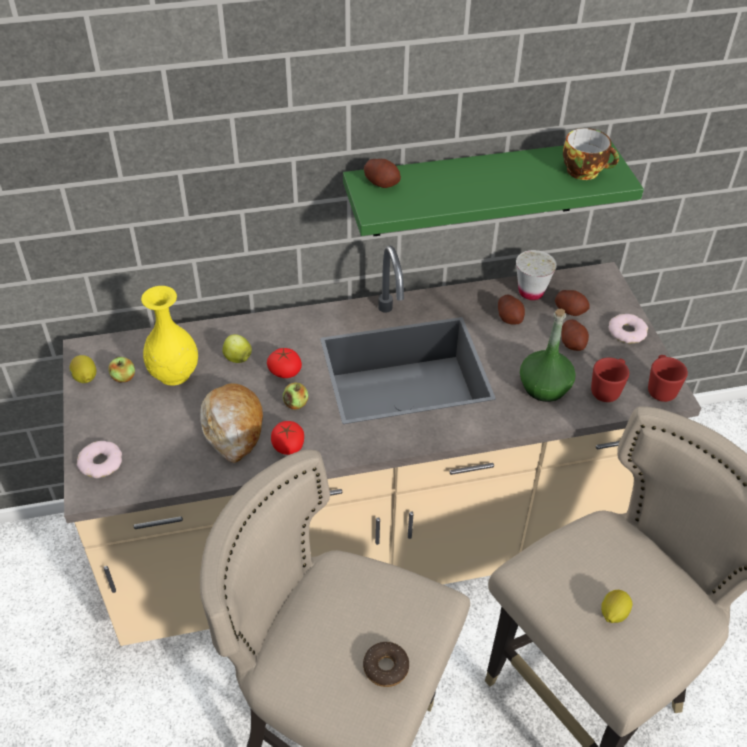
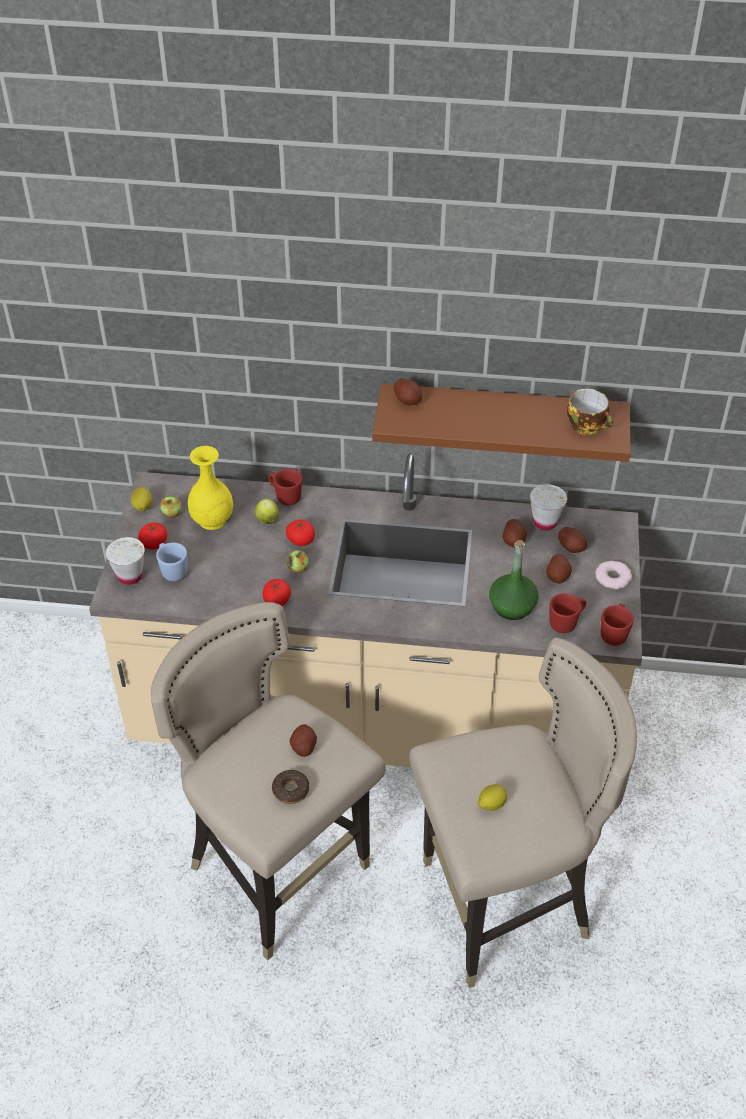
camera: 20 degrees right, 0 degrees up
donut [77,441,122,478] -> white cup [106,537,145,585]
bread [200,383,263,463] -> none
green shelf [343,141,644,236] -> brown shelf [372,383,631,462]
none -> tomato [138,523,167,550]
none -> blue mug [156,543,187,581]
none -> red mug [268,469,302,505]
none -> potato [290,724,317,757]

